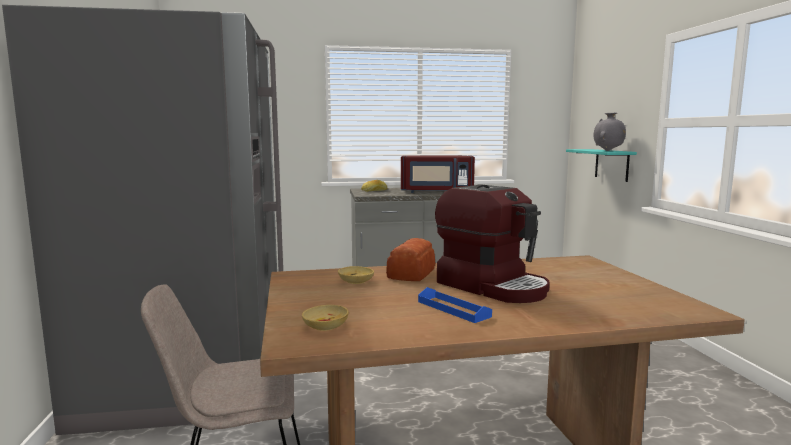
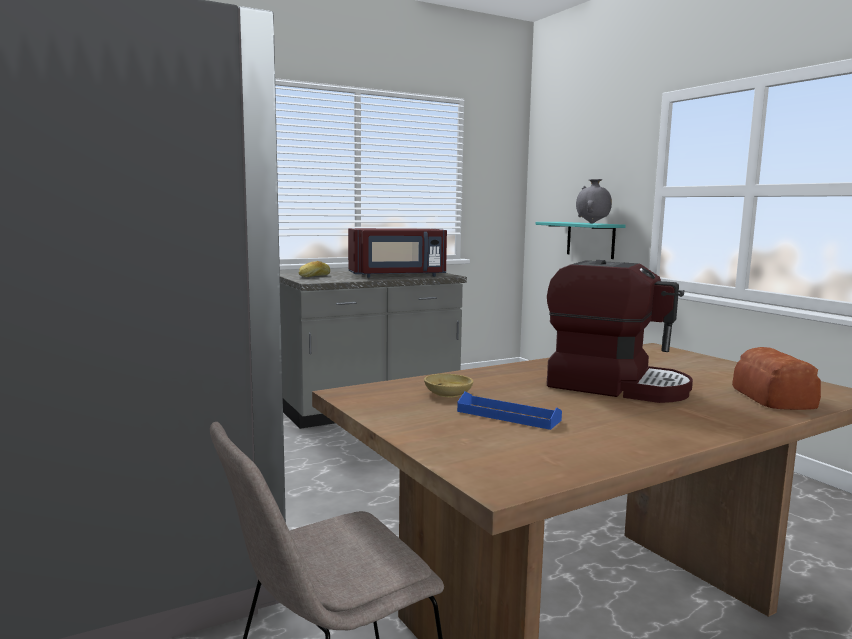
camera: 20 degrees left, 0 degrees up
beige bowl [302,305,349,331] -> none
bread [386,238,435,281] -> bread moved to [732,347,821,410]
blue tray [418,287,492,323] -> blue tray moved to [457,391,562,430]

